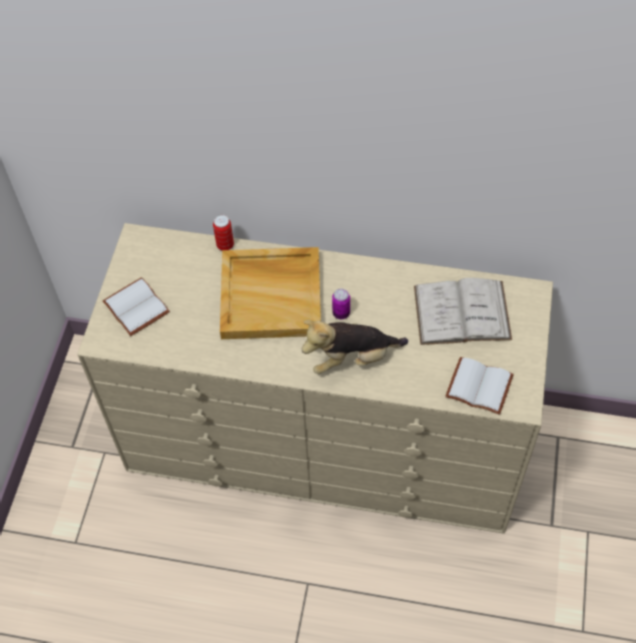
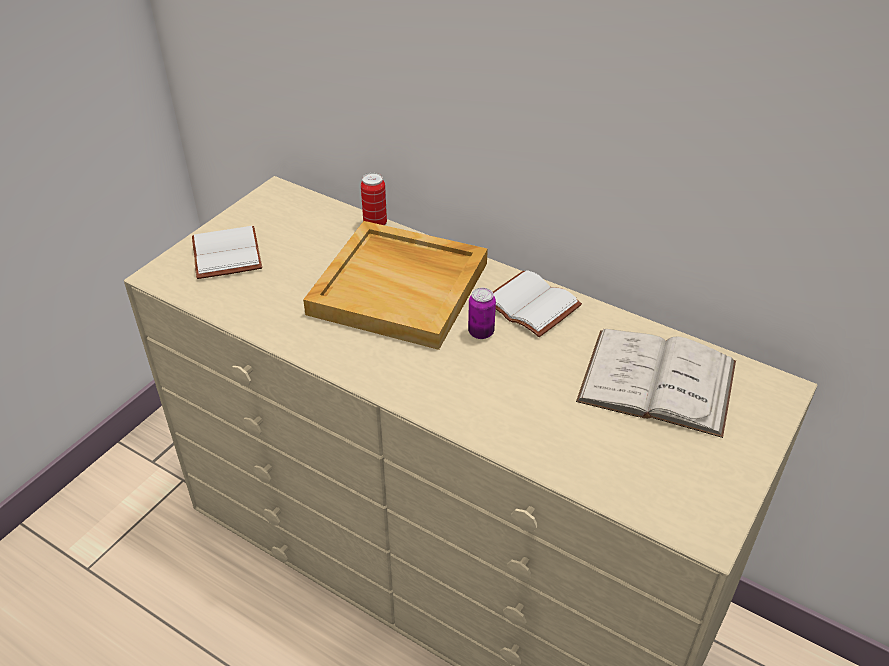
camera: 20 degrees right, 15 degrees down
plush toy [302,320,408,374] -> none
white book [445,357,514,415] -> white book moved to [493,270,582,337]

